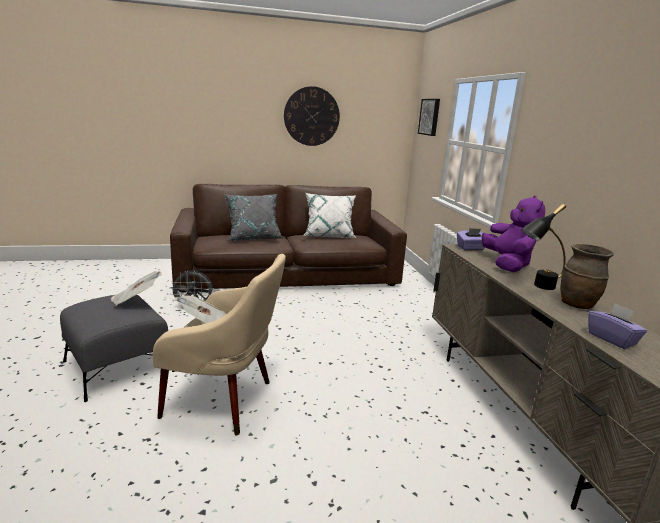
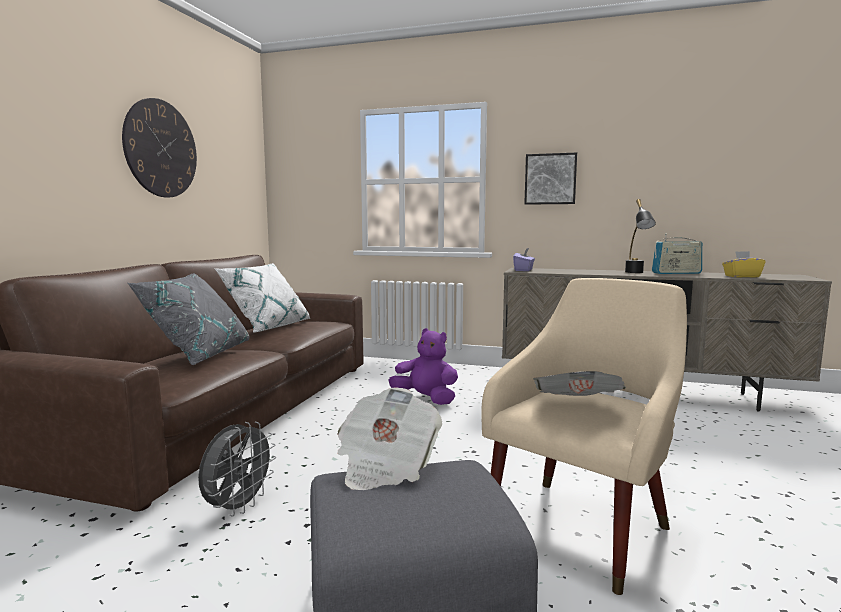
camera: 60 degrees left, 10 degrees down
picture [418,99,440,136] -> picture moved to [524,152,577,205]
purple plush toy [482,196,545,272] -> purple plush toy moved to [388,328,458,405]
brown vase [560,244,614,309] -> radio [652,234,702,274]
purple tissue box [588,303,647,349] -> yellow tissue box [722,251,766,277]

